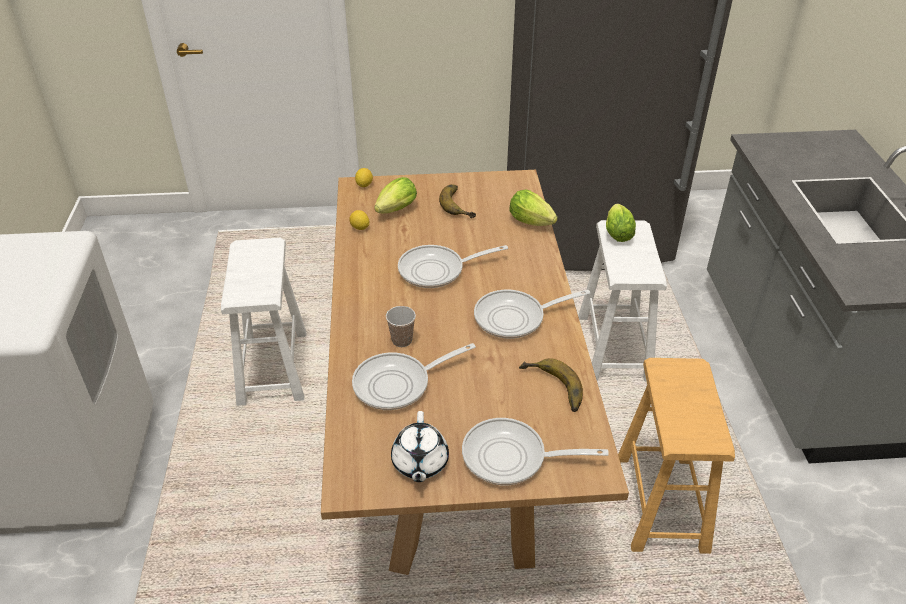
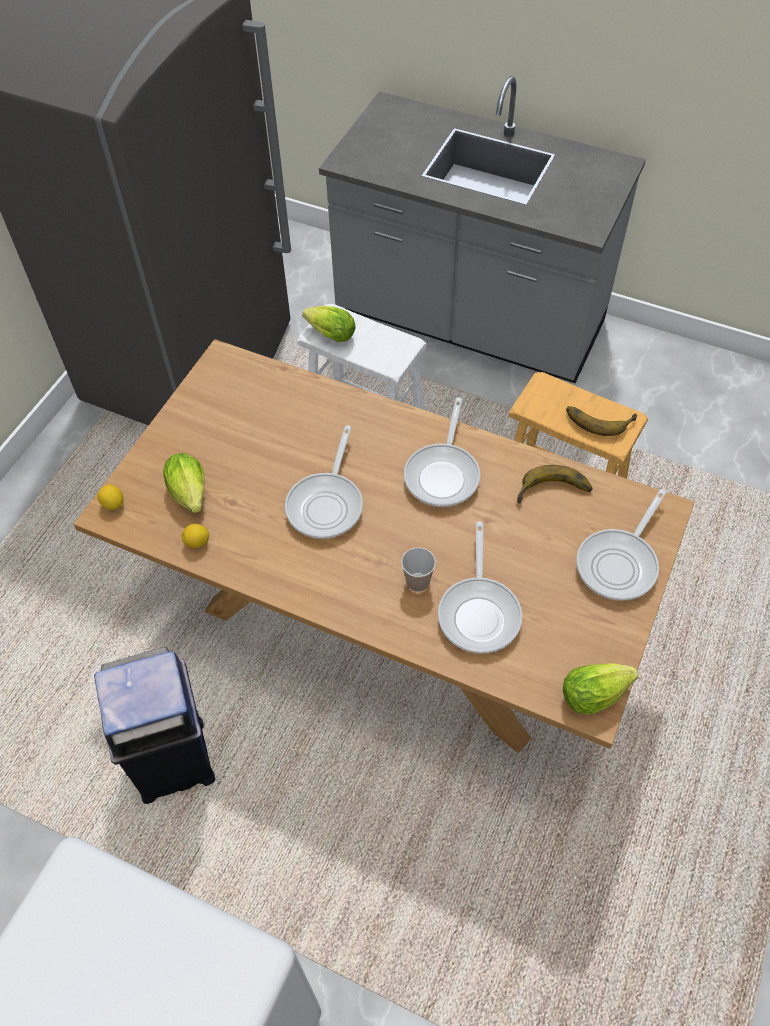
camera: 60 degrees left, 15 degrees up
white stool [221,238,307,406] -> blue trash can [94,647,215,804]
white teapot [391,411,449,482] -> none
banana [439,184,476,218] -> banana moved to [566,406,637,436]
lettuce [510,189,558,226] -> lettuce moved to [563,663,639,714]

